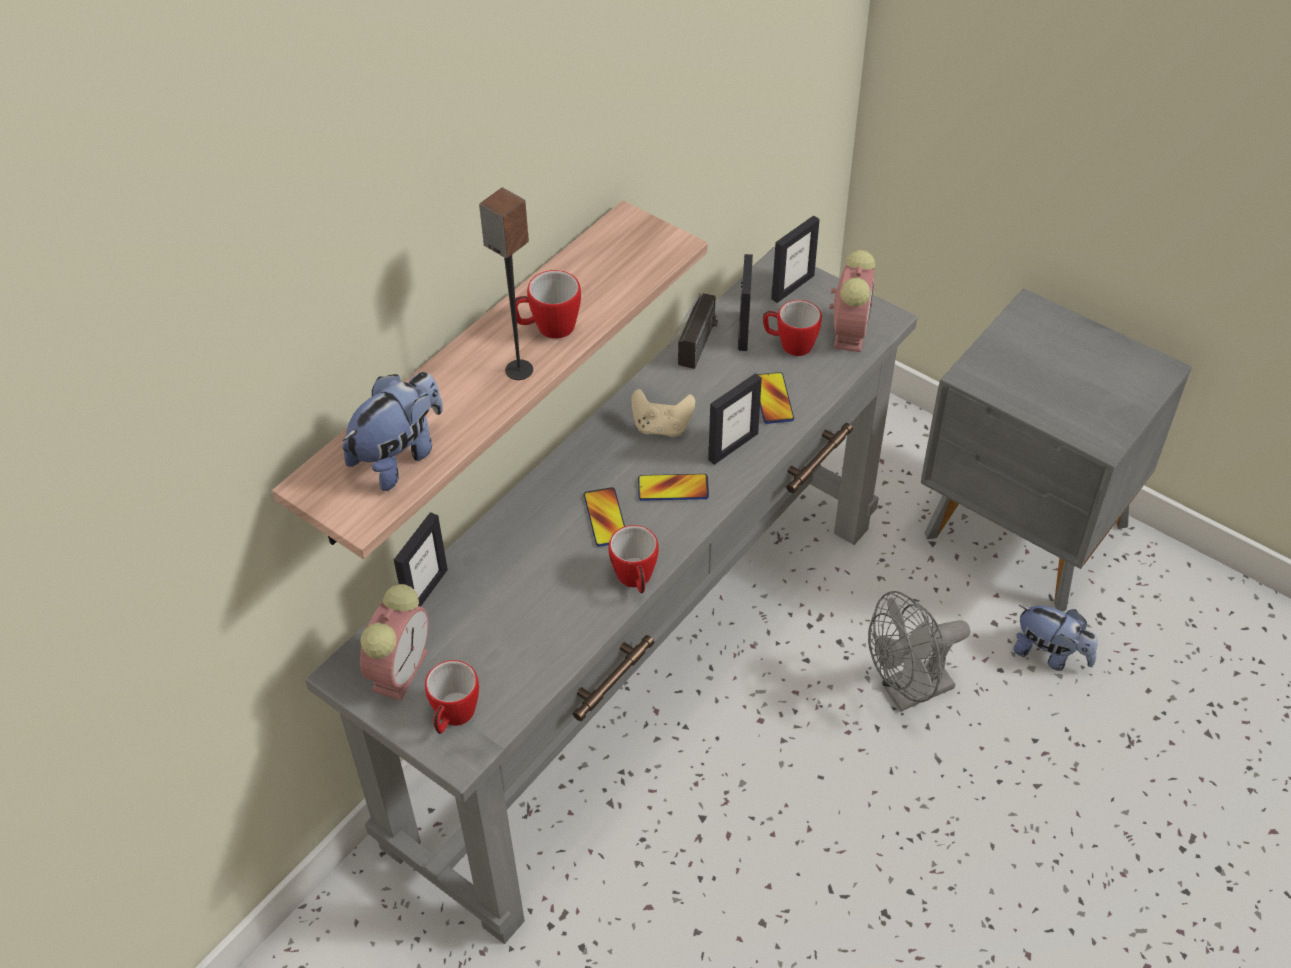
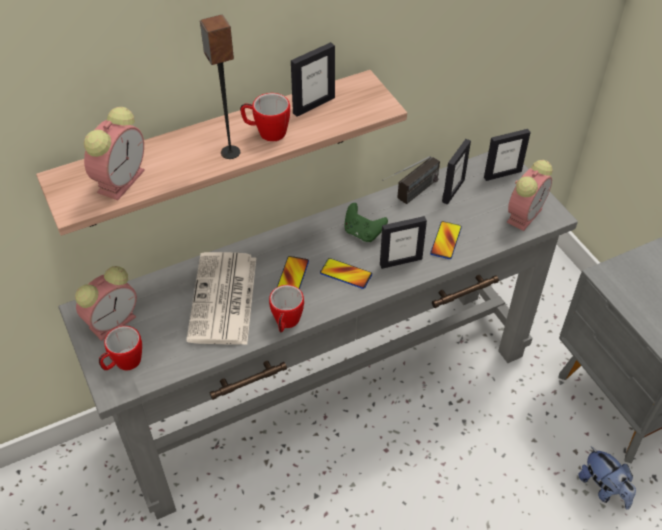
camera: 25 degrees right, 0 degrees up
plush toy [342,372,443,491] -> alarm clock [84,107,145,200]
picture frame [394,512,448,607] -> picture frame moved to [291,42,335,117]
beige game controller [632,389,695,437] -> green game controller [344,203,388,242]
mug [763,300,822,356] -> none
grey fan [868,591,970,712] -> none
none -> newspaper [186,252,256,345]

